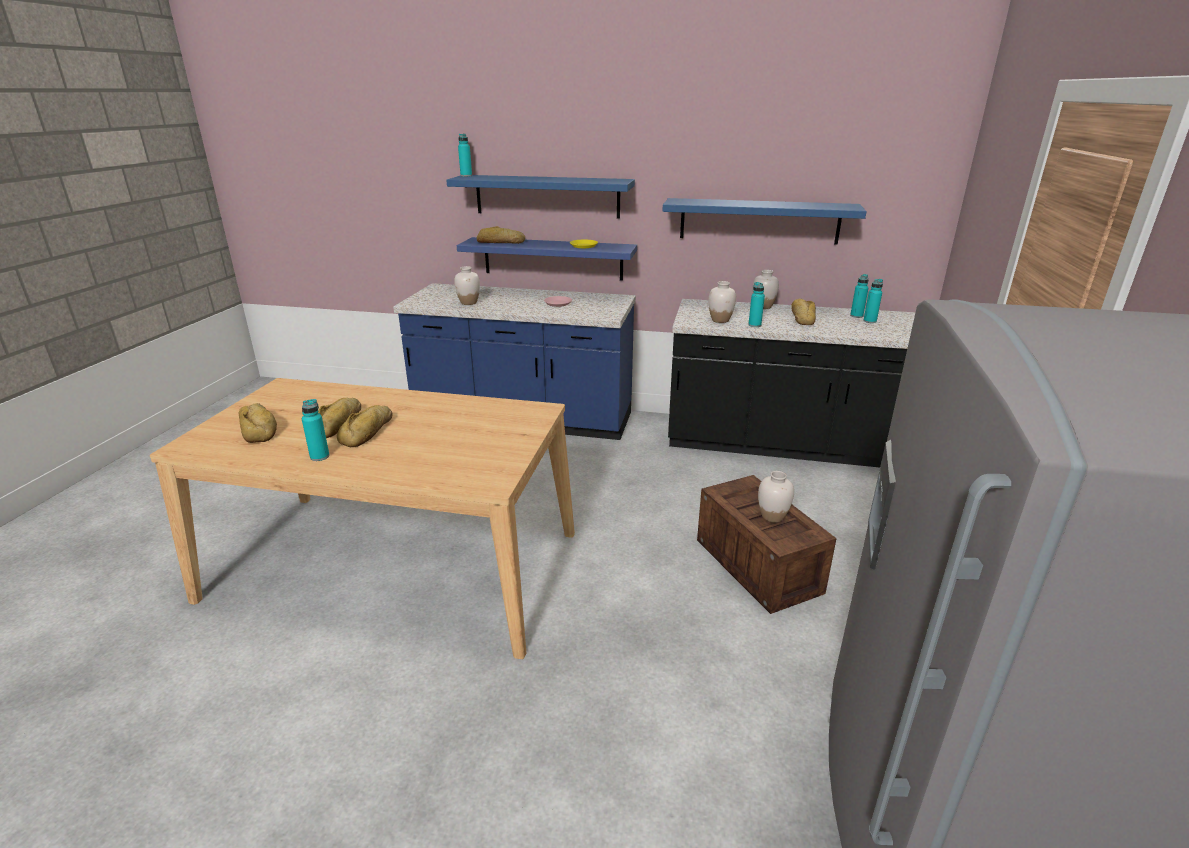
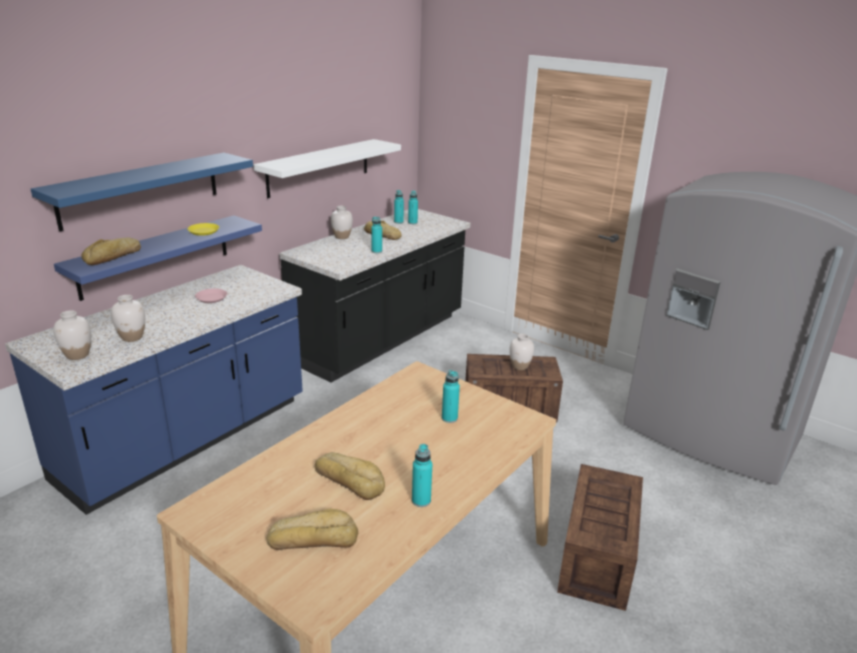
camera: 65 degrees left, 0 degrees up
bread [337,405,392,447] -> none
turquoise bottle [458,134,472,177] -> turquoise bottle moved to [442,370,460,423]
blue shelf [663,198,867,245] -> white shelf [253,139,401,198]
white vase [709,281,736,323] -> white vase moved to [53,310,91,360]
none -> crate [557,464,643,611]

